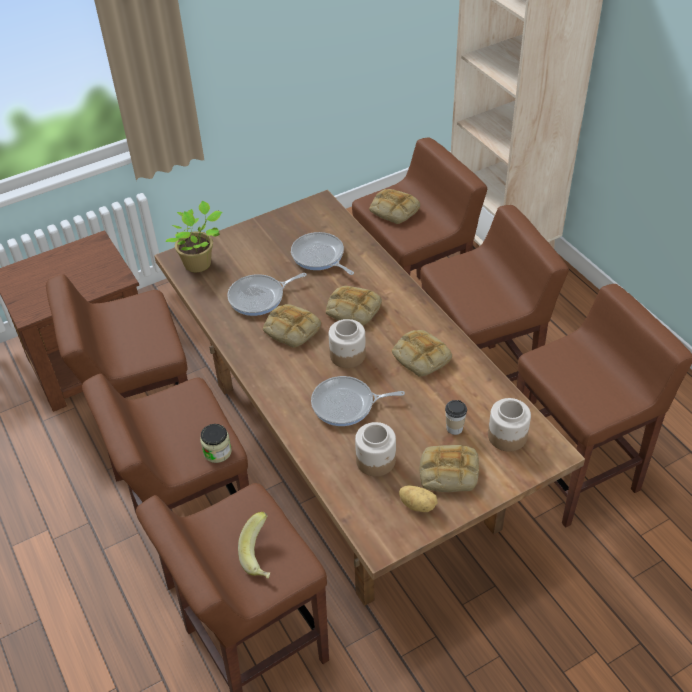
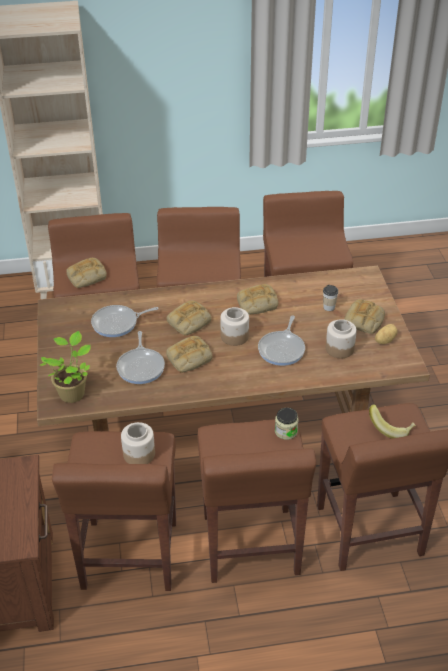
camera: 70 degrees left, 5 degrees down
jar [488,398,531,452] -> jar moved to [121,422,155,464]

